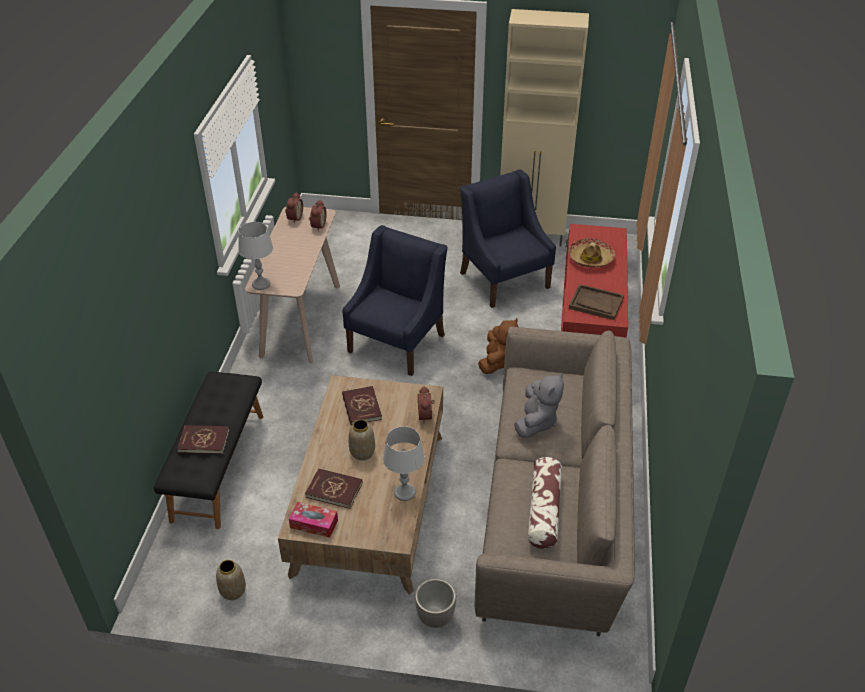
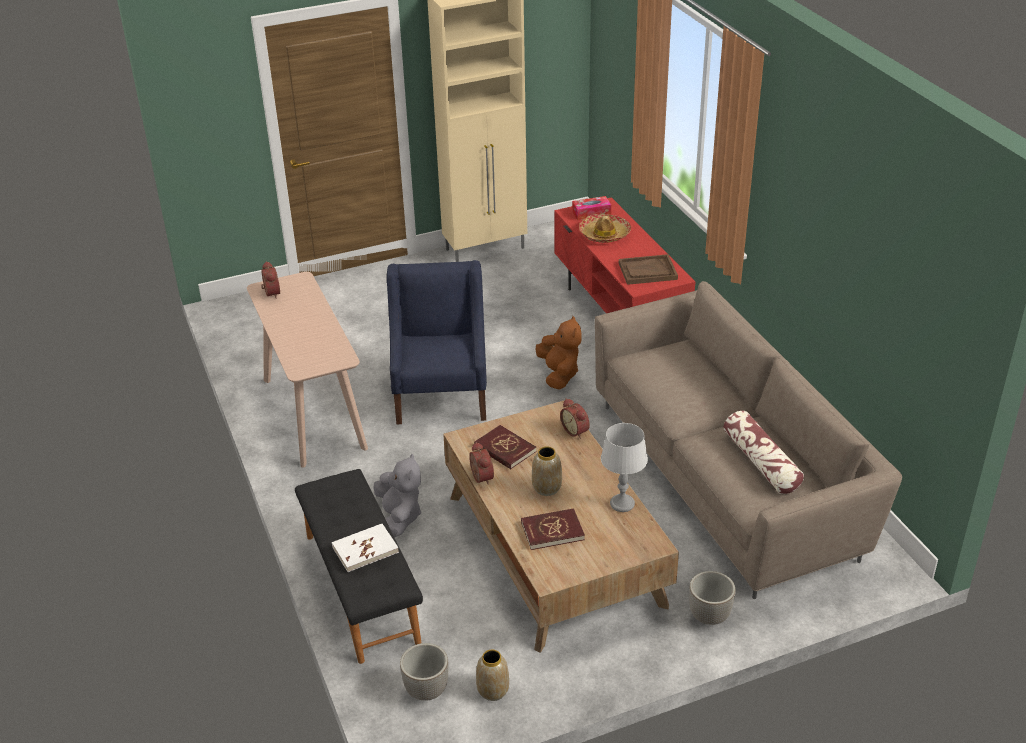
camera: 30 degrees left, 5 degrees down
red book [177,425,230,454] -> white book [332,524,399,572]
grey table lamp [238,222,273,290] -> none
tissue box [289,502,338,538] -> tissue box moved to [572,196,611,220]
alarm clock [309,200,326,231] -> alarm clock moved to [469,442,494,485]
blue armchair [460,169,556,308] -> none
grey plush toy [514,373,564,438] -> grey plush toy moved to [373,453,421,538]
none -> planter [400,643,448,701]

